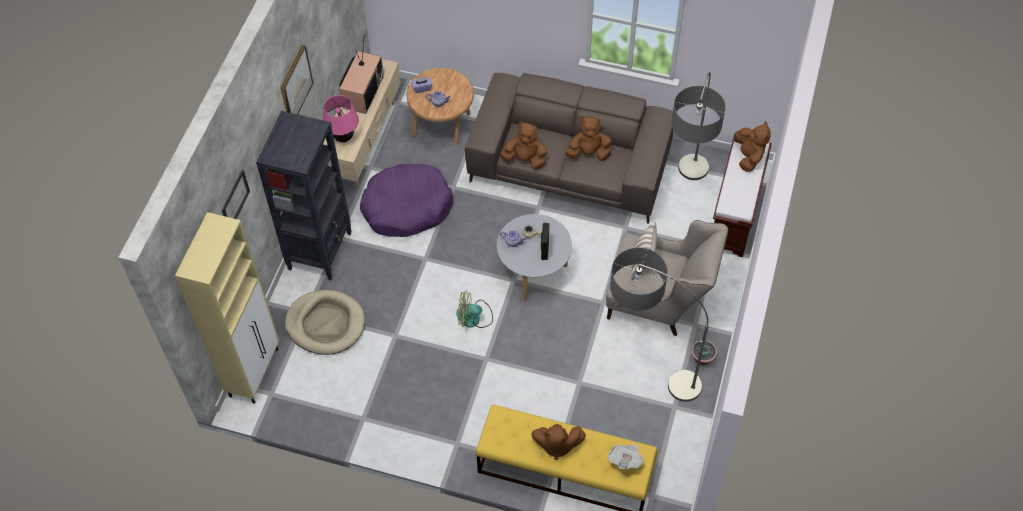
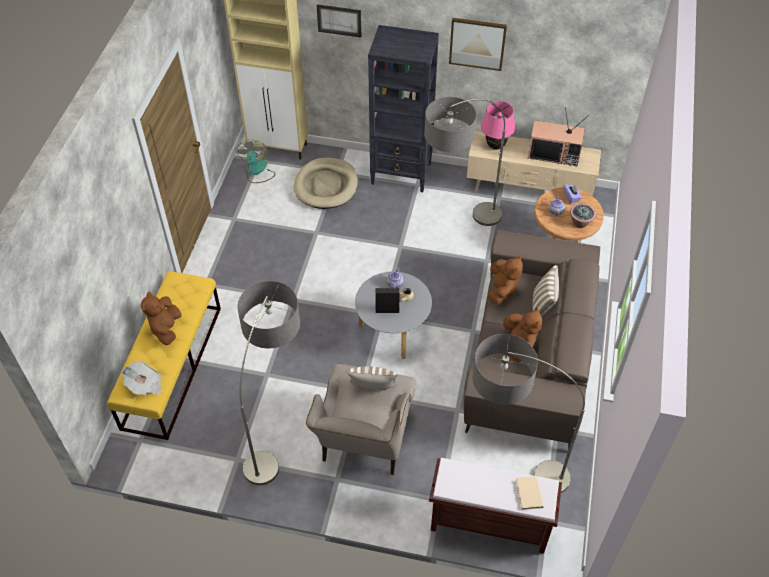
camera: 85 degrees right, 5 degrees down
purple dog bed [360,164,453,237] -> floor lamp [425,97,505,226]
fan [456,290,493,328] -> fan moved to [235,140,275,183]
potted plant [691,340,717,365] -> potted plant moved to [570,203,596,228]
brown plush toy [734,121,771,172] -> beige book [516,476,543,510]
none -> pillow [533,265,559,317]

